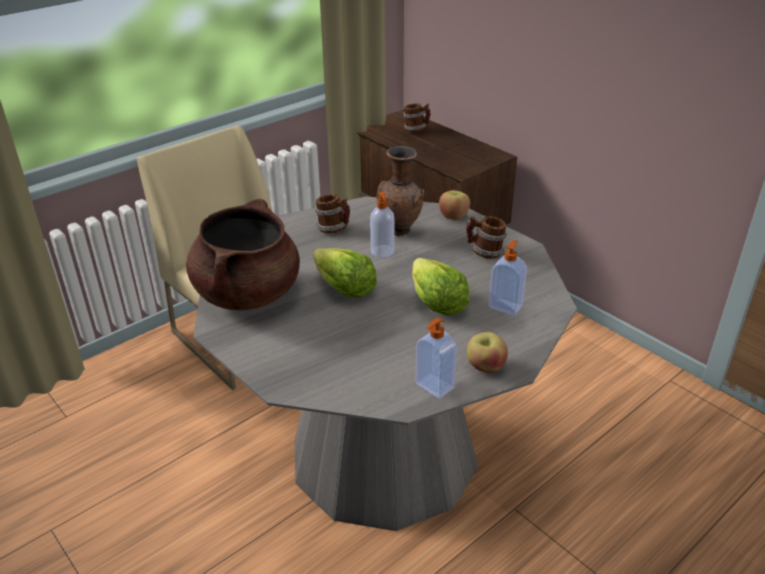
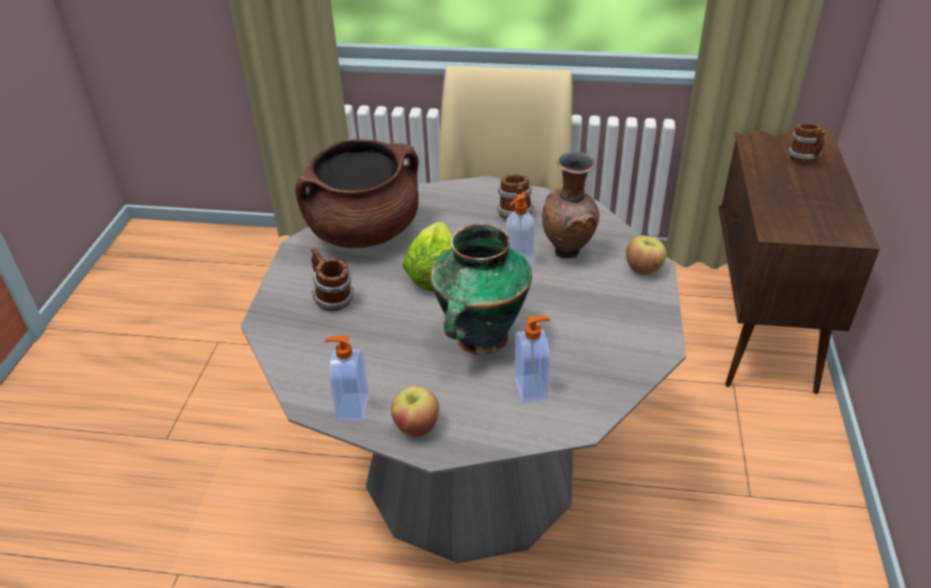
camera: 50 degrees right, 5 degrees up
lettuce [412,258,469,316] -> vase [430,224,532,355]
mug [466,216,507,259] -> mug moved to [311,247,354,311]

